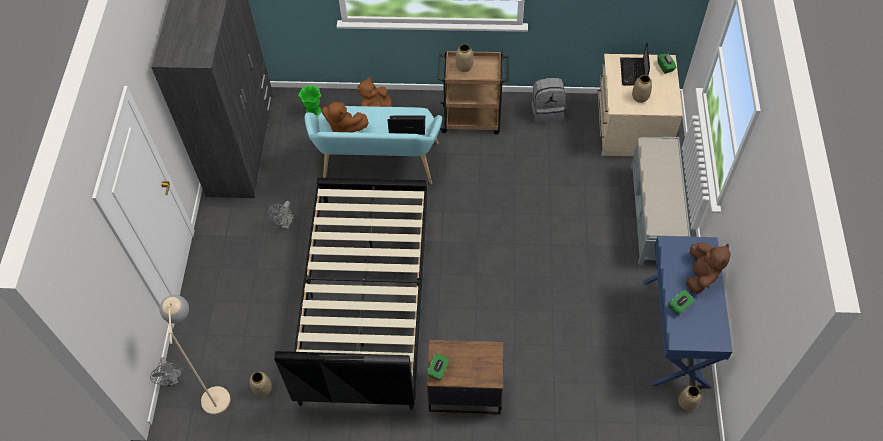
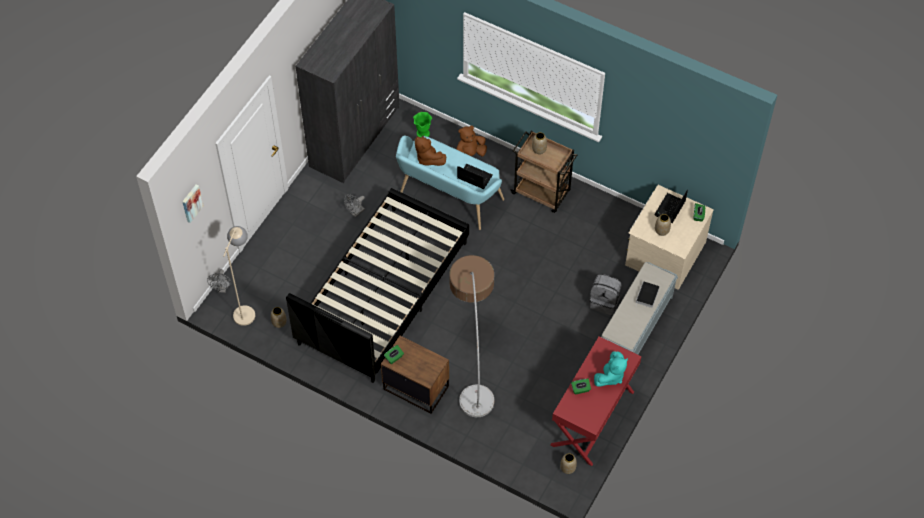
camera: 25 degrees right, 0 degrees up
grey backpack [531,78,566,123] -> grey backpack moved to [589,274,622,315]
blue desk [643,236,732,388] -> red desk [550,336,641,466]
brown plush toy [686,242,730,294] -> turquoise plush toy [594,351,628,387]
none -> picture [182,185,204,223]
none -> floor lamp [449,255,494,417]
none -> book [635,281,660,308]

